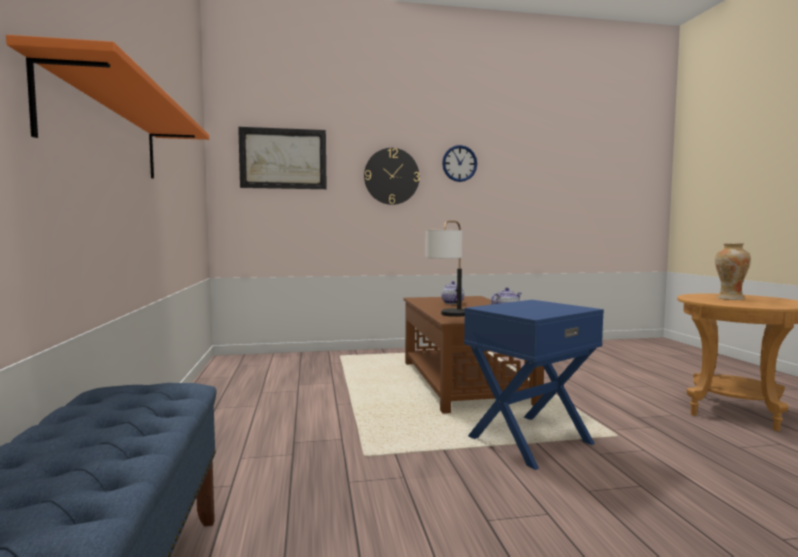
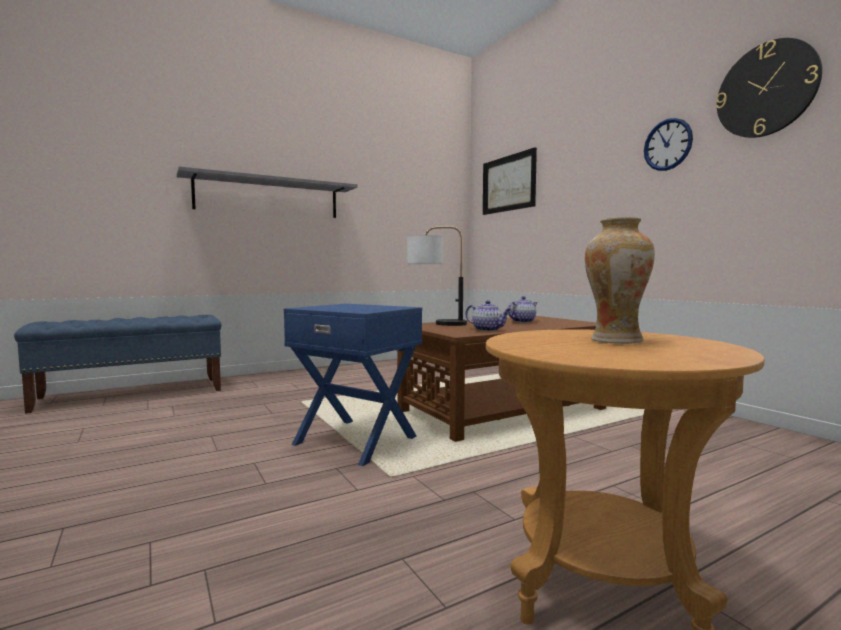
camera: 70 degrees right, 0 degrees up
orange shelf [6,35,209,179] -> grey shelf [177,166,357,218]
wall clock [364,148,420,205] -> wall clock moved to [716,38,822,138]

